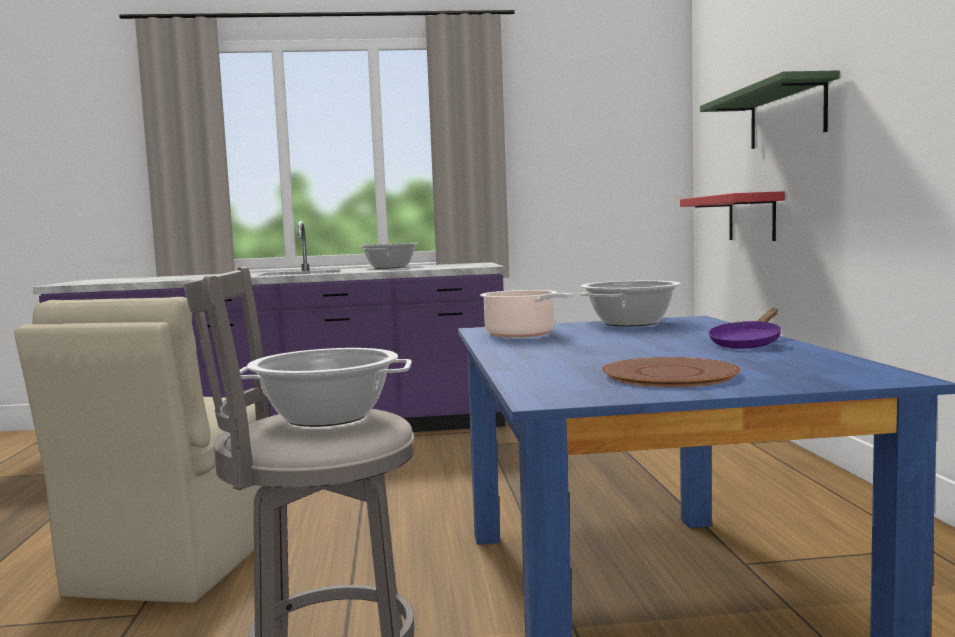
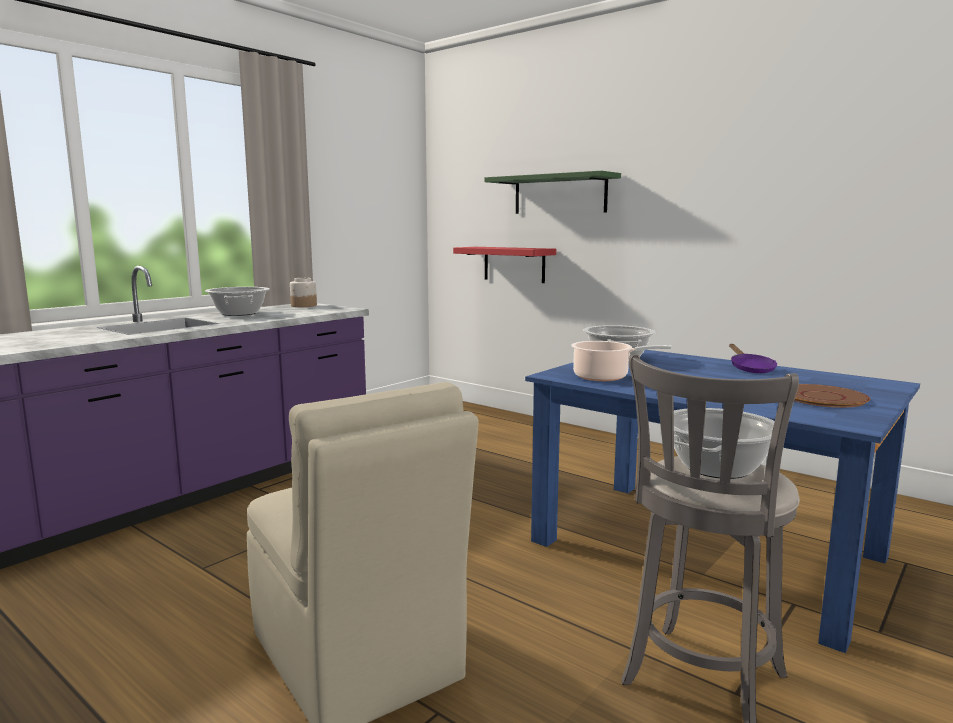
camera: 45 degrees left, 5 degrees up
none -> jar [290,278,317,307]

